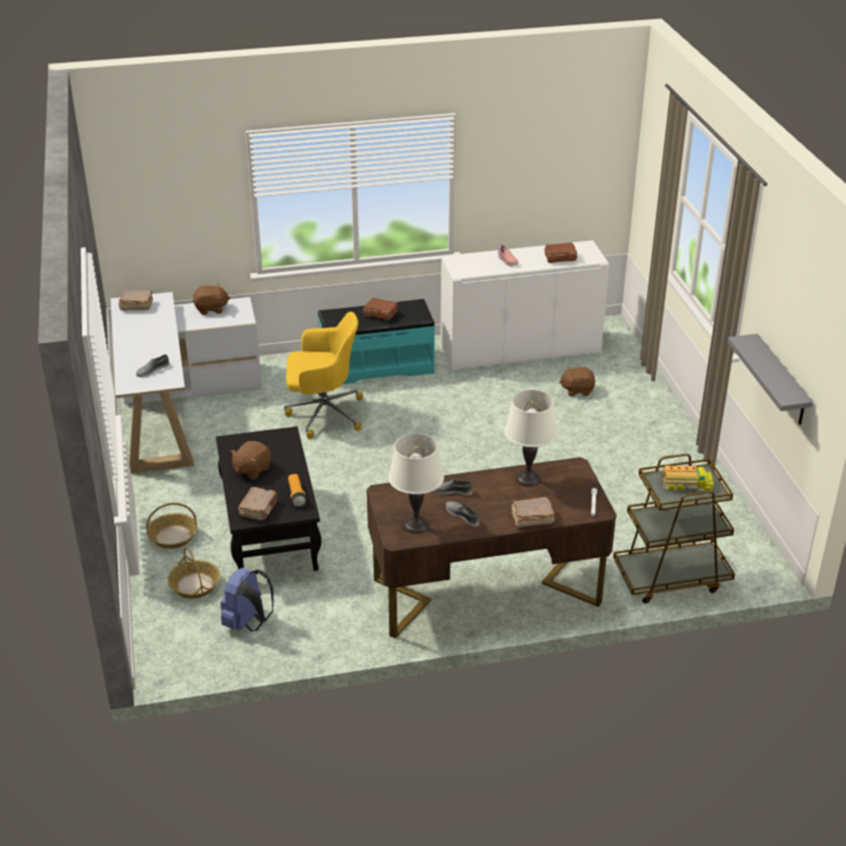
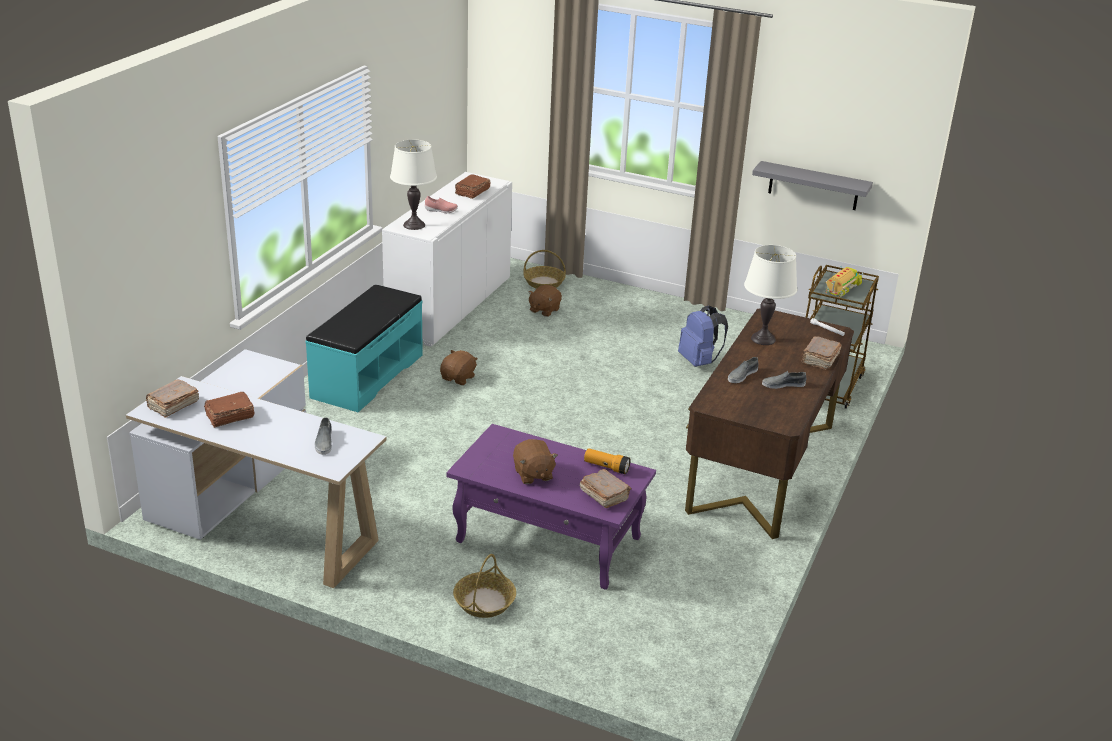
camera: 55 degrees left, 5 degrees down
basket [168,547,220,599] -> basket moved to [523,250,566,289]
brown plush toy [193,284,230,315] -> brown plush toy moved to [440,350,478,385]
black coffee table [216,426,321,571] -> purple coffee table [446,424,656,590]
blue backpack [220,568,273,631] -> blue backpack moved to [678,306,728,367]
yellow office chair [284,312,363,439] -> none
brown book [363,298,398,320] -> brown book moved to [204,392,255,428]
white table lamp [388,433,444,534] -> white table lamp moved to [390,140,437,230]

